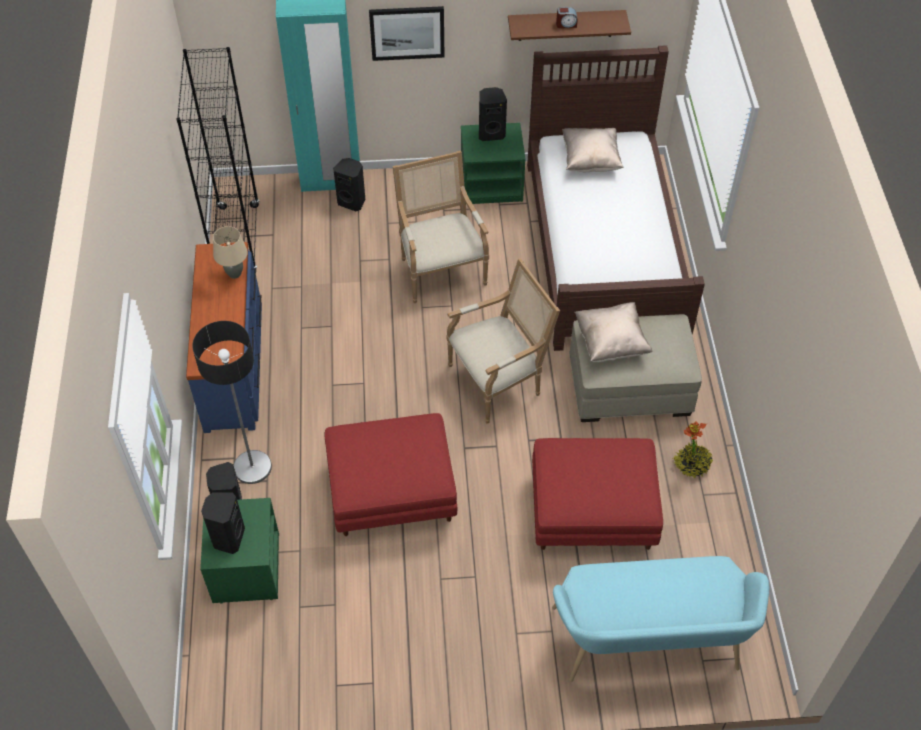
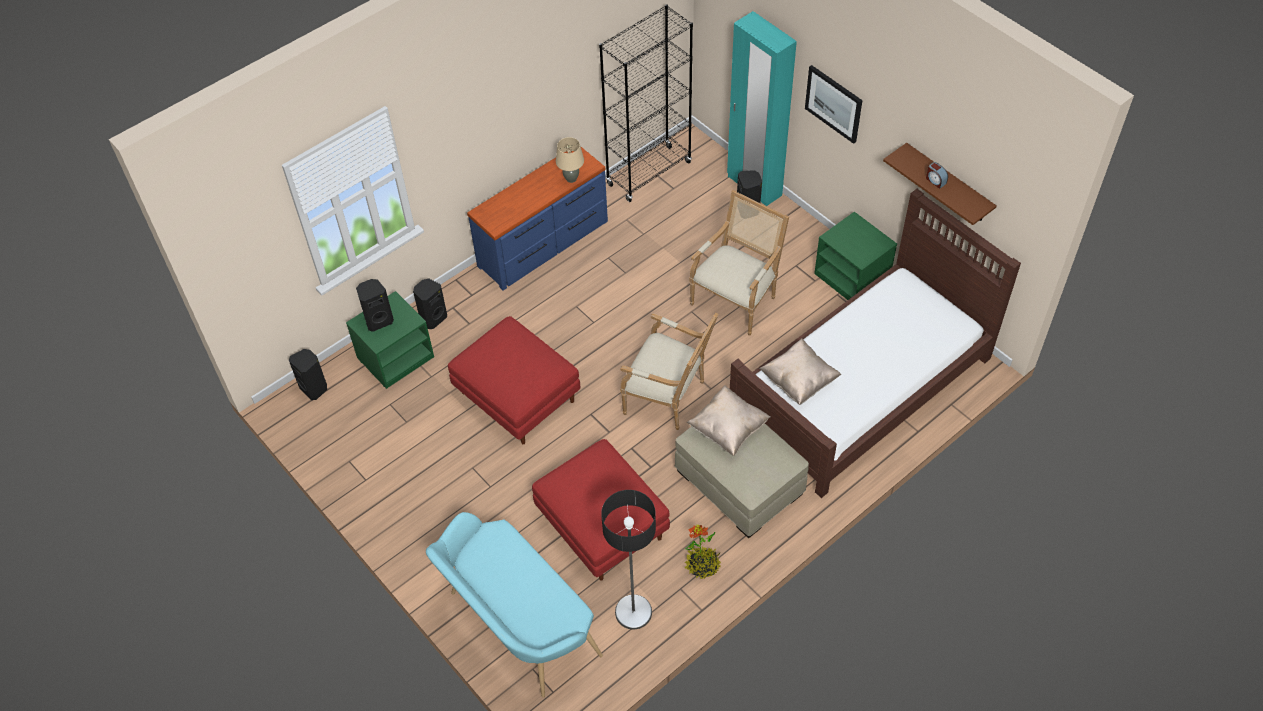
camera: 55 degrees right, 0 degrees up
floor lamp [192,321,272,484] -> floor lamp moved to [601,490,656,629]
black speaker [479,87,507,141] -> black speaker moved to [289,349,327,400]
beige pillow [562,128,624,172] -> beige pillow moved to [759,339,841,405]

